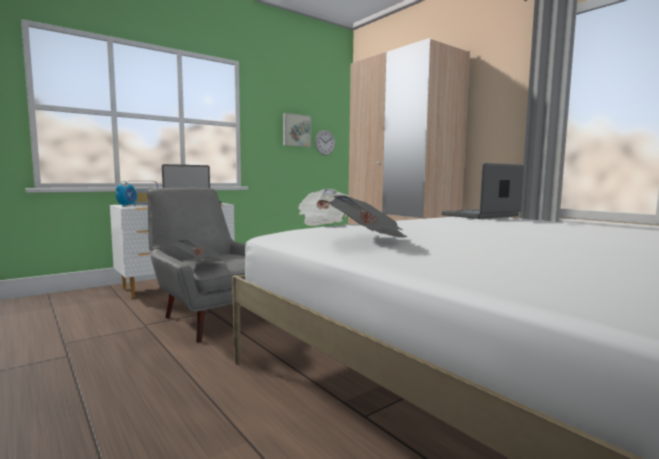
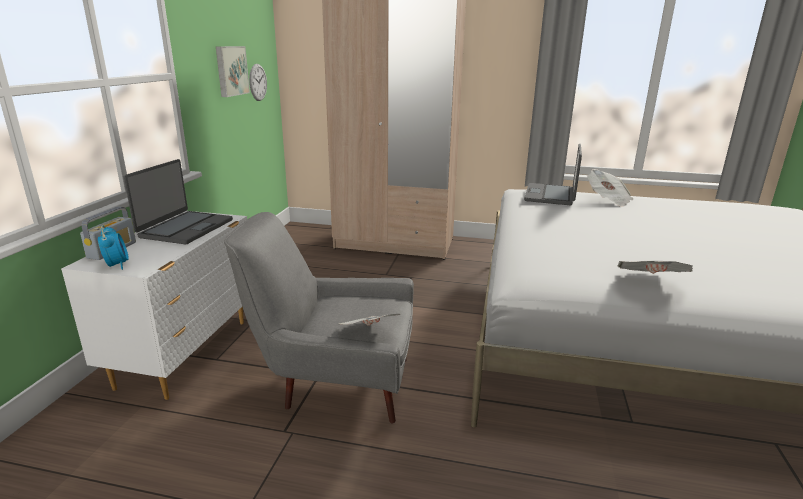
camera: 40 degrees left, 15 degrees up
newspaper [298,189,350,226] -> newspaper moved to [587,169,633,207]

